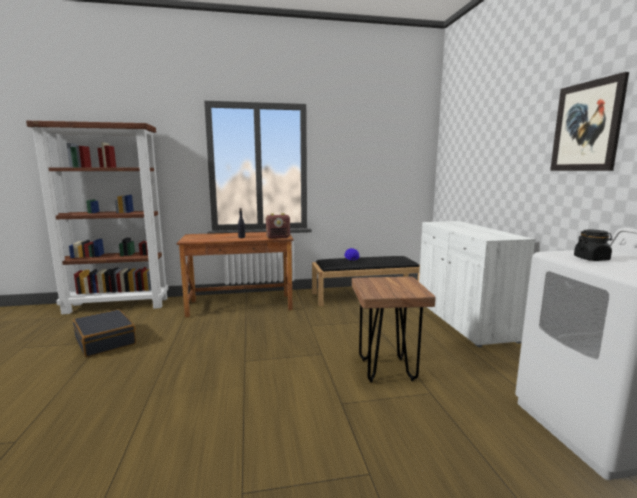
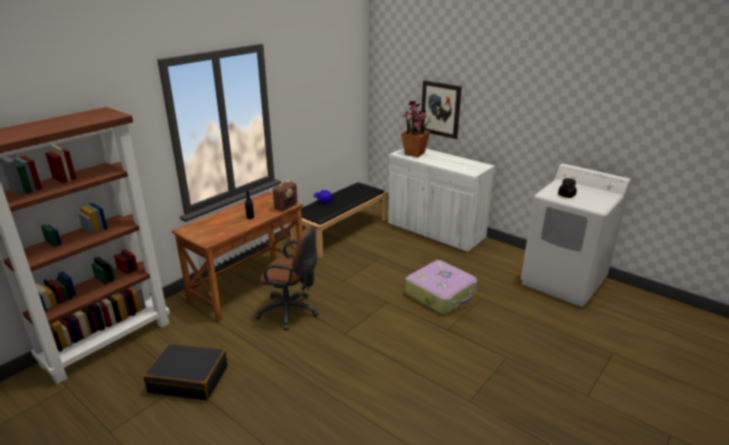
camera: 40 degrees left, 15 degrees up
brown stool [352,277,436,383] -> suitcase [405,260,477,314]
picture [550,72,629,171] -> picture moved to [421,80,462,139]
none -> brown office chair [255,224,319,330]
none -> potted plant [401,101,431,157]

